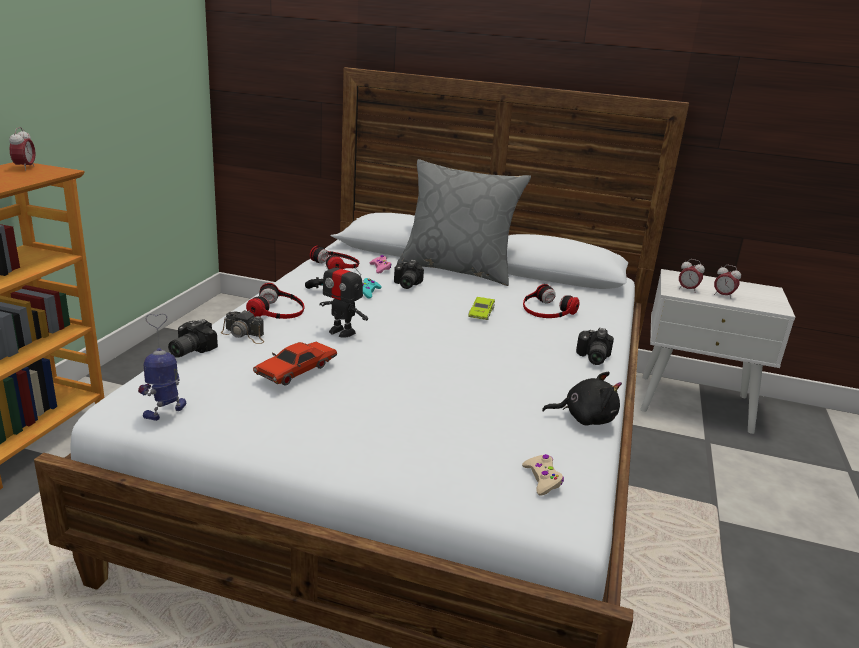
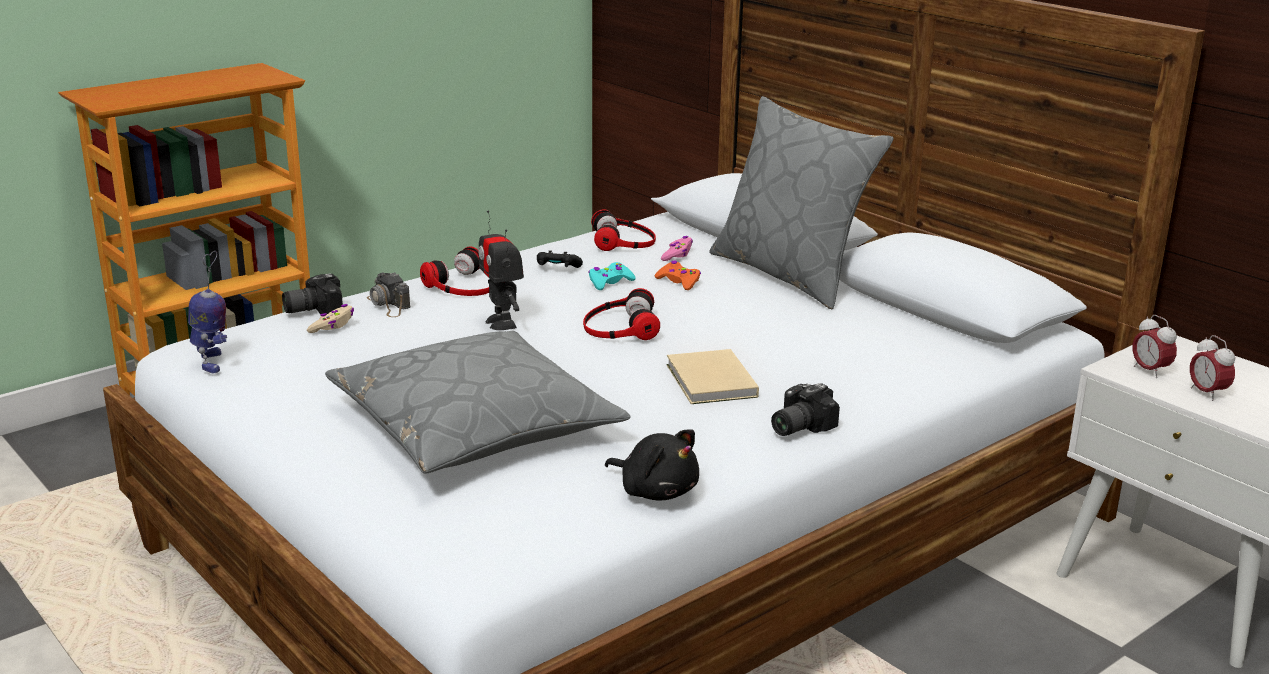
camera: 35 degrees right, 0 degrees up
alarm clock [9,127,36,171] -> none
toy robot [138,313,186,421] -> toy robot turned 90 degrees clockwise [188,251,227,373]
red toy car [253,342,338,386] -> none
camera [394,260,424,289] -> orange game controller [655,260,701,290]
green toy car [468,297,495,320] -> none
beige game controller [522,454,564,495] -> beige game controller moved to [307,304,354,333]
headphones [523,284,580,318] -> headphones moved to [583,288,660,340]
none -> grey pillow [325,331,631,473]
none -> beige book [667,349,759,404]

